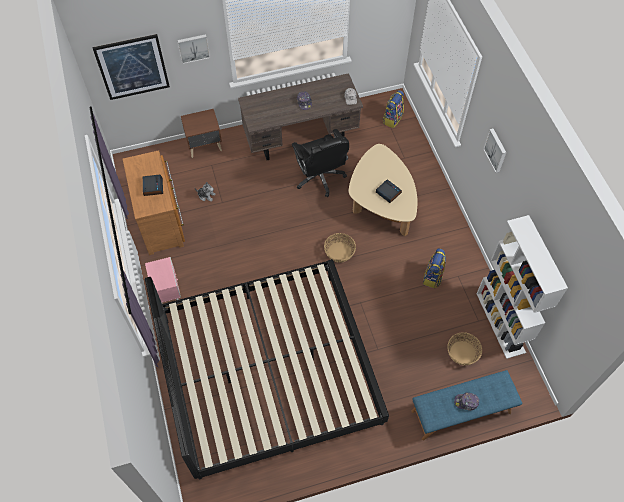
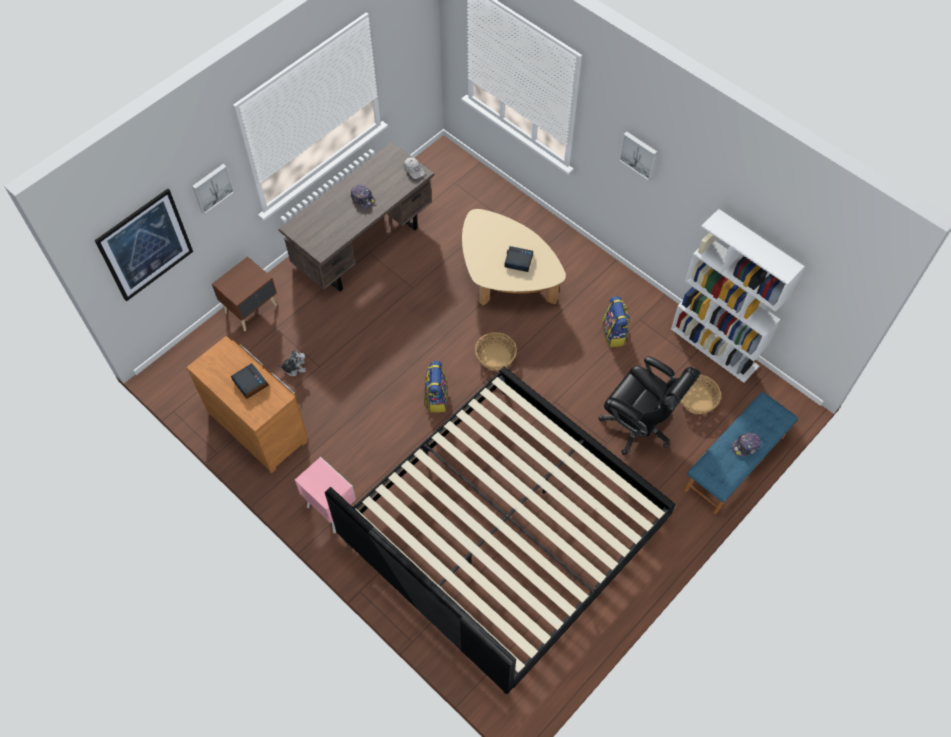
camera: 30 degrees left, 0 degrees up
black office chair [292,129,349,197] -> black office chair moved to [598,356,701,455]
backpack [383,90,404,128] -> backpack moved to [424,361,448,412]

